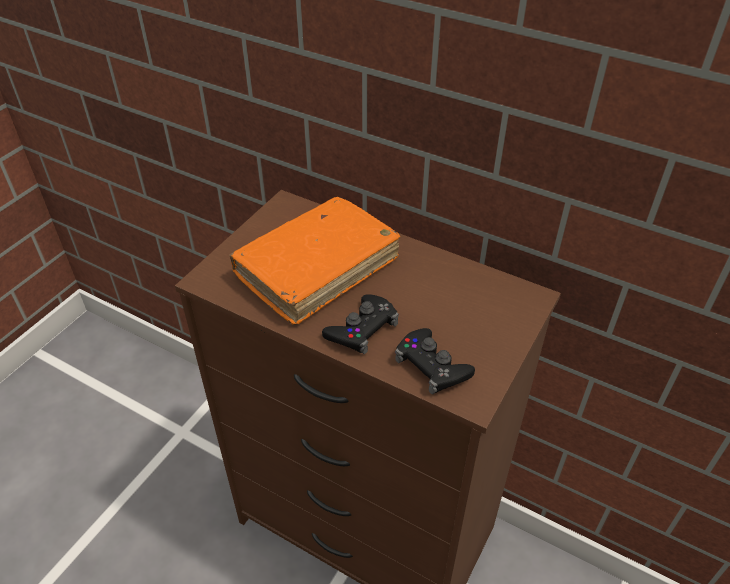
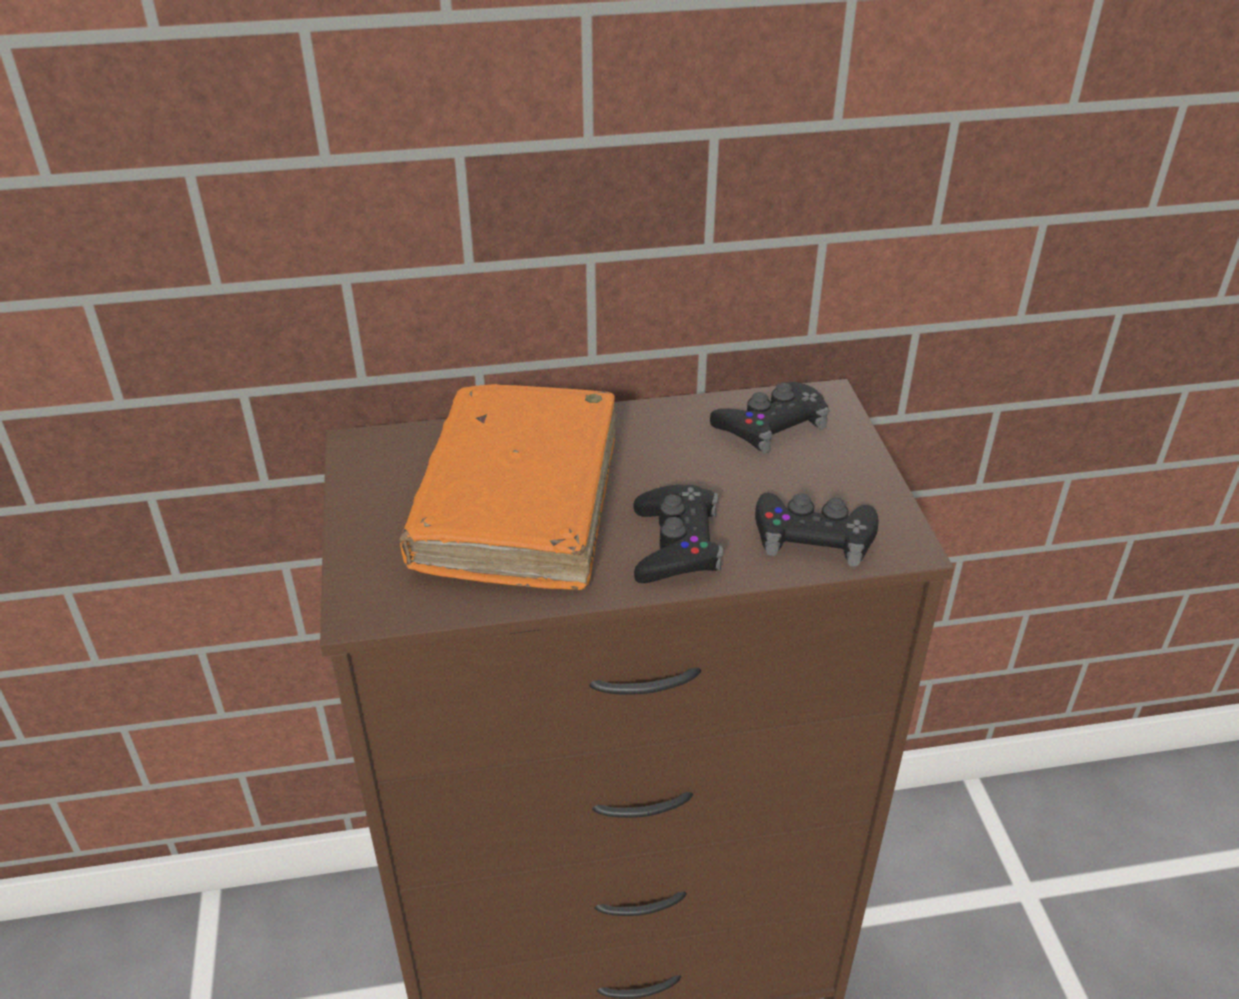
camera: 40 degrees left, 5 degrees down
none -> black game controller [710,382,829,454]

